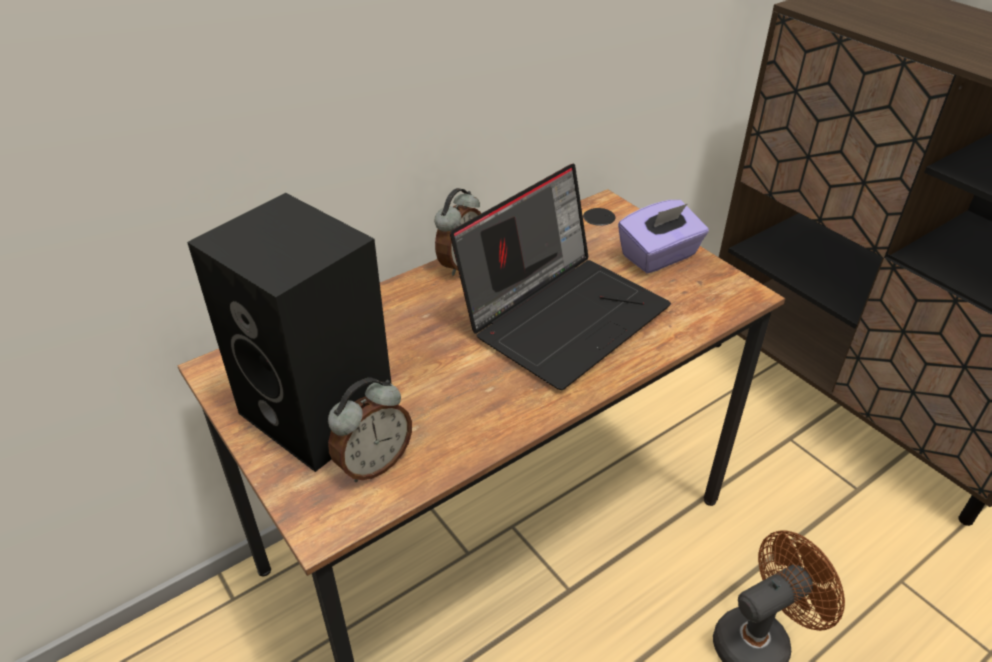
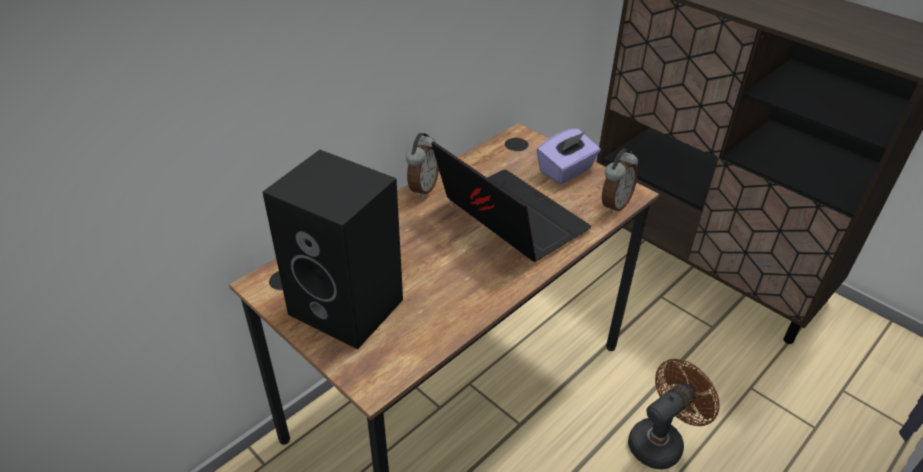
camera: 10 degrees left, 0 degrees up
alarm clock [328,378,412,482] -> alarm clock moved to [602,149,638,214]
laptop [450,164,671,390] -> laptop turned 75 degrees counterclockwise [431,141,591,262]

